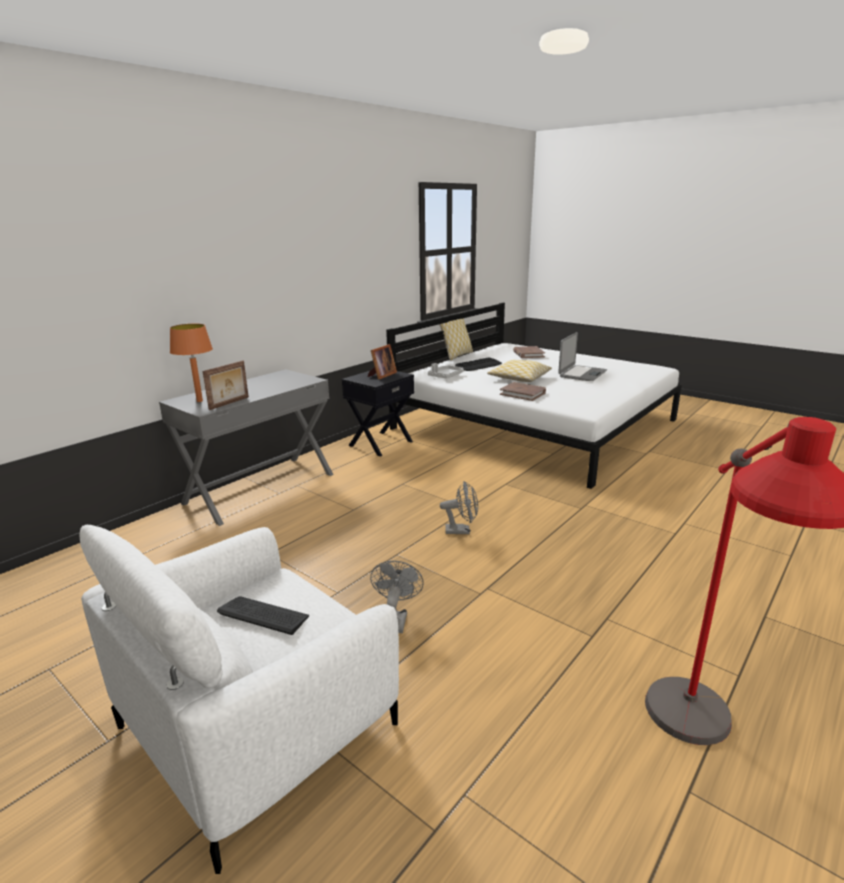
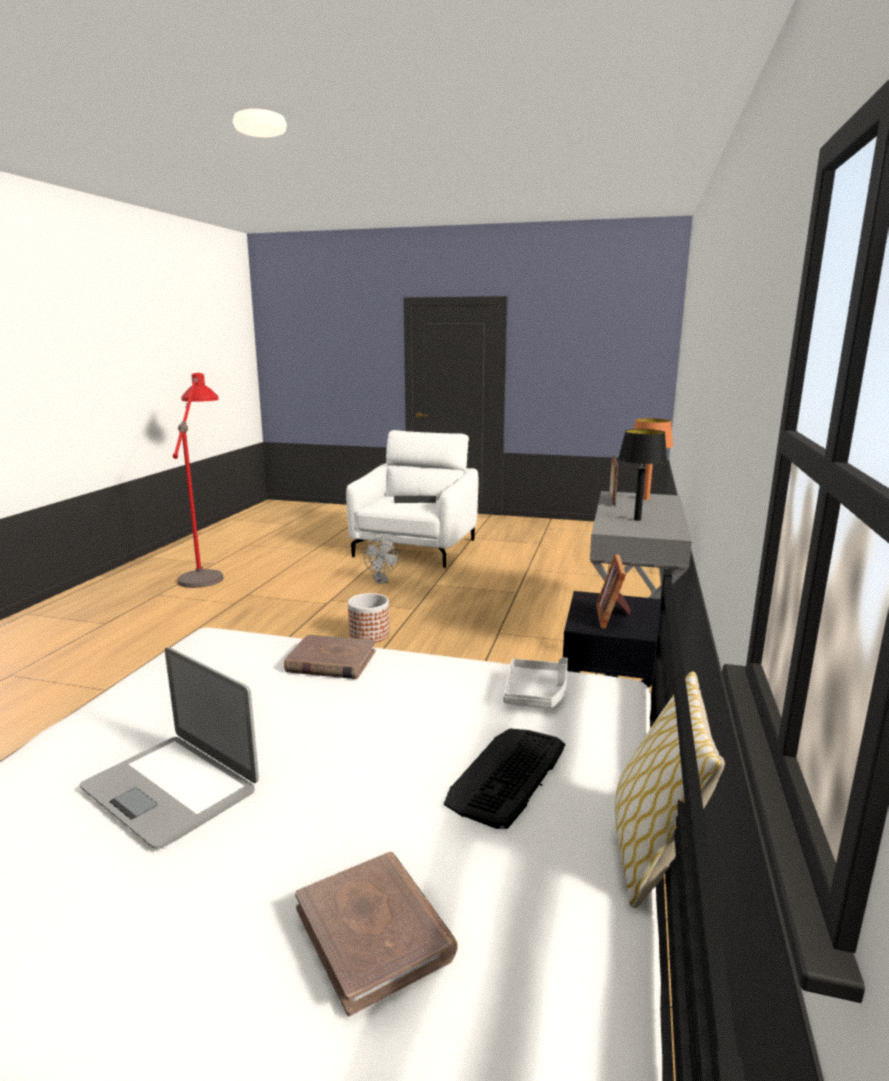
camera: 155 degrees right, 5 degrees down
grey fan [440,481,478,534] -> planter [348,593,390,643]
pillow [487,360,552,382] -> none
laptop [558,332,607,381] -> laptop turned 60 degrees counterclockwise [80,647,259,849]
none -> black table lamp [618,429,667,521]

